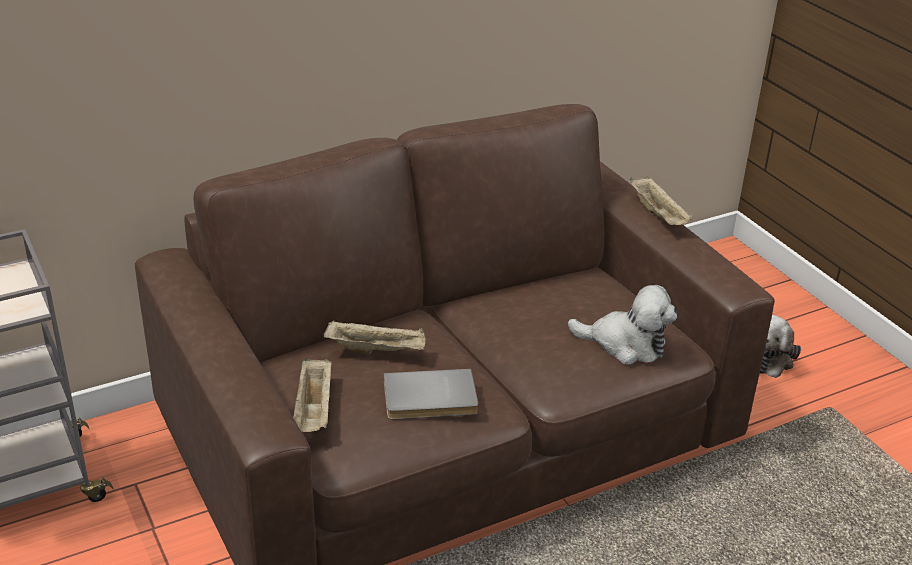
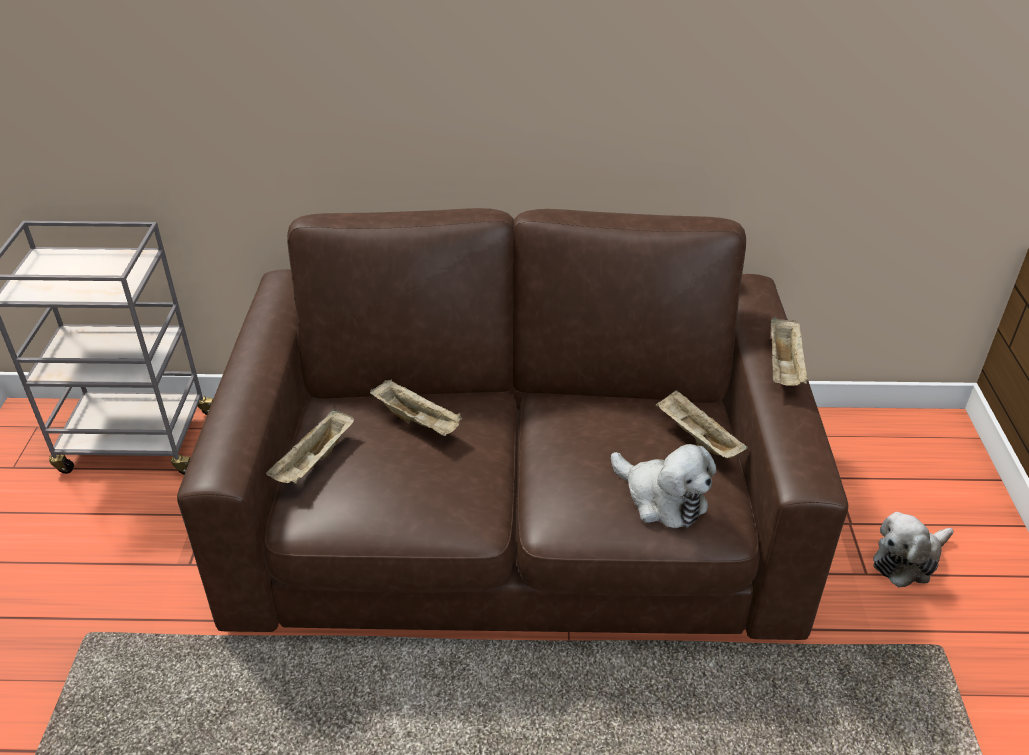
camera: 30 degrees right, 5 degrees up
grey book [383,369,478,420] -> none
none -> beige tray [656,390,748,458]

